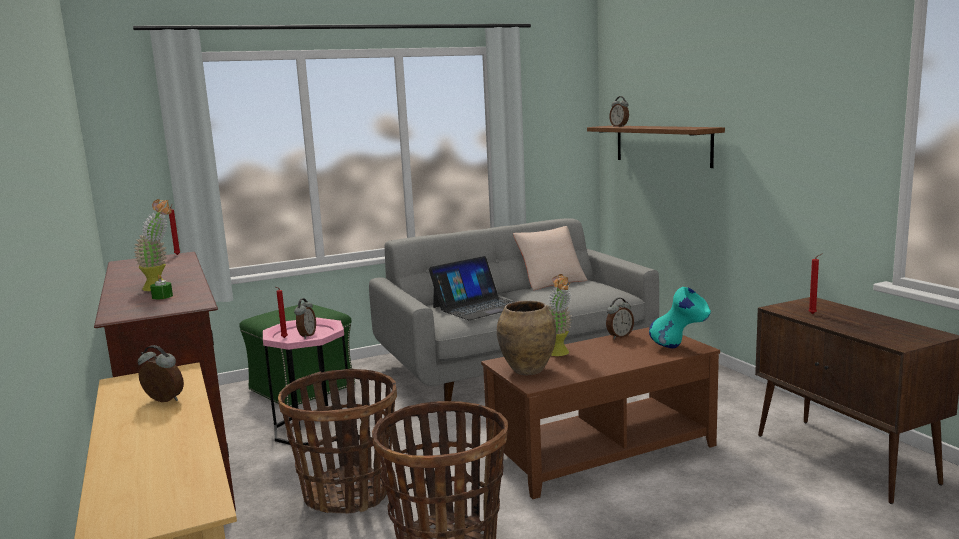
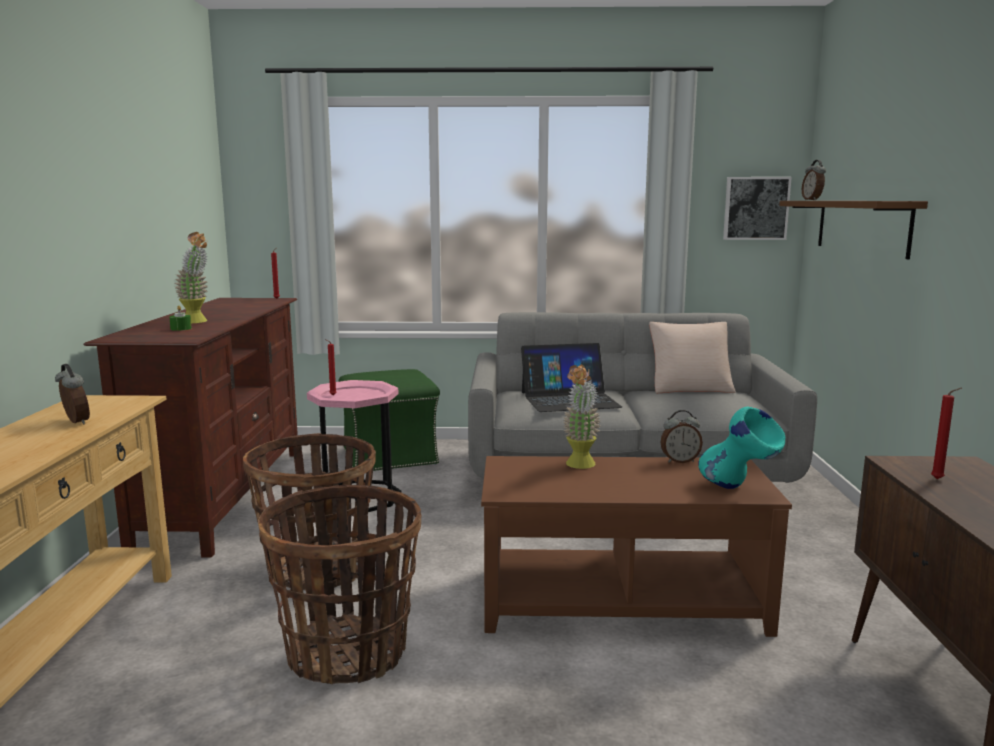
camera: 25 degrees right, 0 degrees up
alarm clock [294,298,316,339] -> none
brown vase [497,301,556,375] -> none
none -> picture [723,177,792,240]

